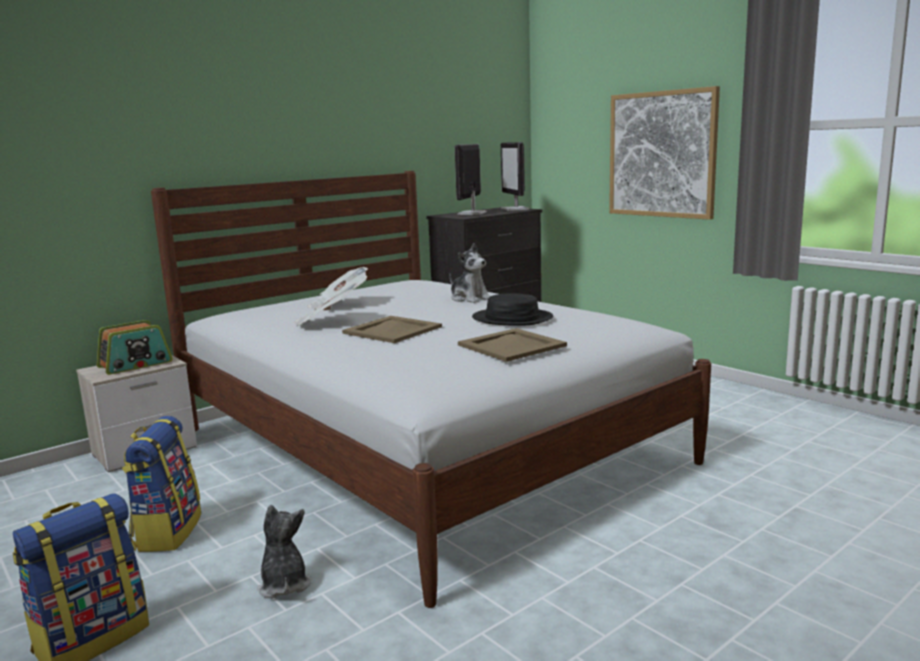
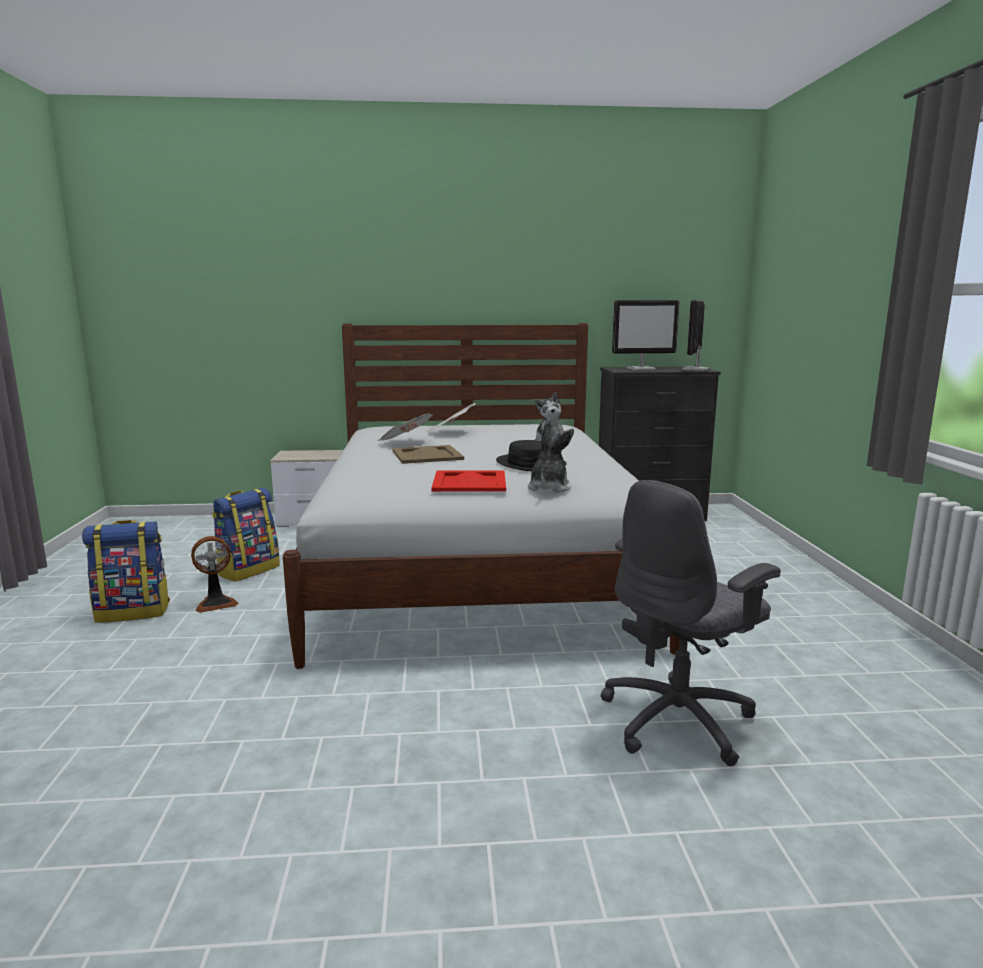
camera: 35 degrees right, 0 degrees up
radio [97,320,173,375] -> none
plush toy [257,505,311,599] -> plush toy moved to [528,419,574,493]
monitor [455,144,487,215] -> monitor turned 150 degrees counterclockwise [612,300,680,370]
beige tray [458,328,567,362] -> red tray [431,470,506,492]
picture [609,86,720,220] -> none
none -> fan [191,536,238,613]
none -> grey office chair [601,480,781,766]

